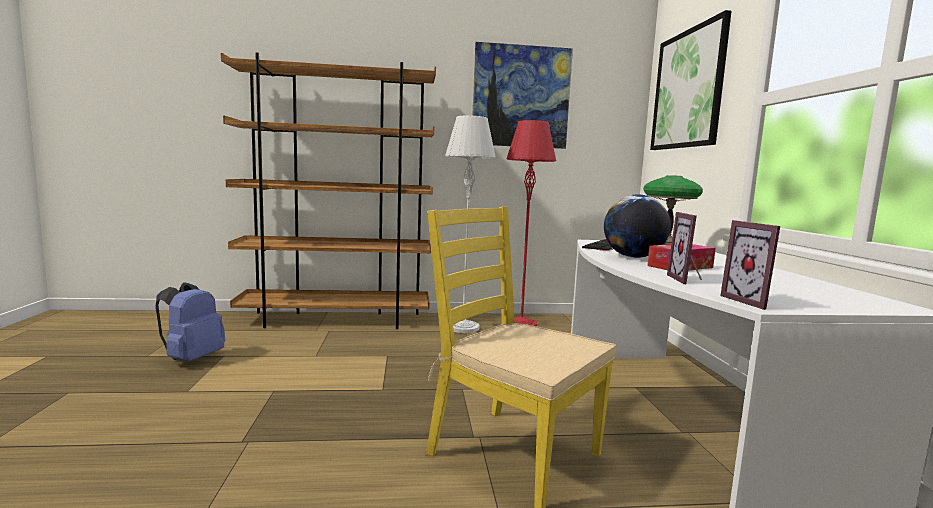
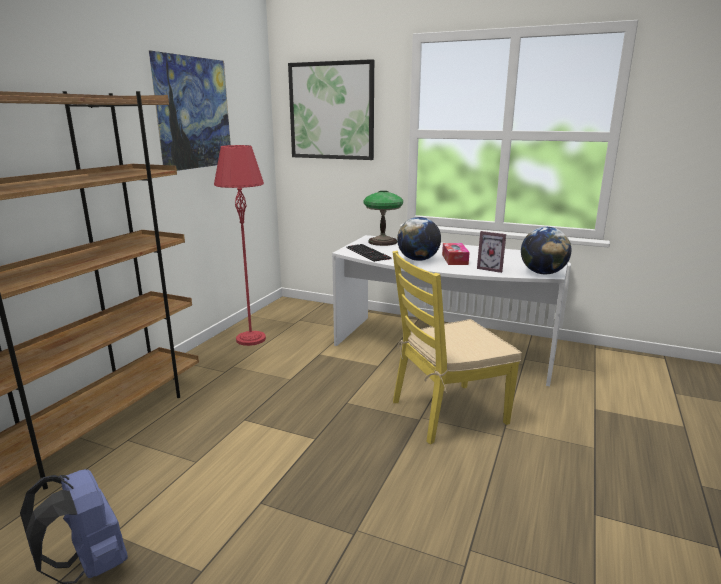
camera: 60 degrees left, 10 degrees up
grey floor lamp [445,115,496,333] -> none
picture frame [720,220,780,310] -> globe [521,227,571,274]

